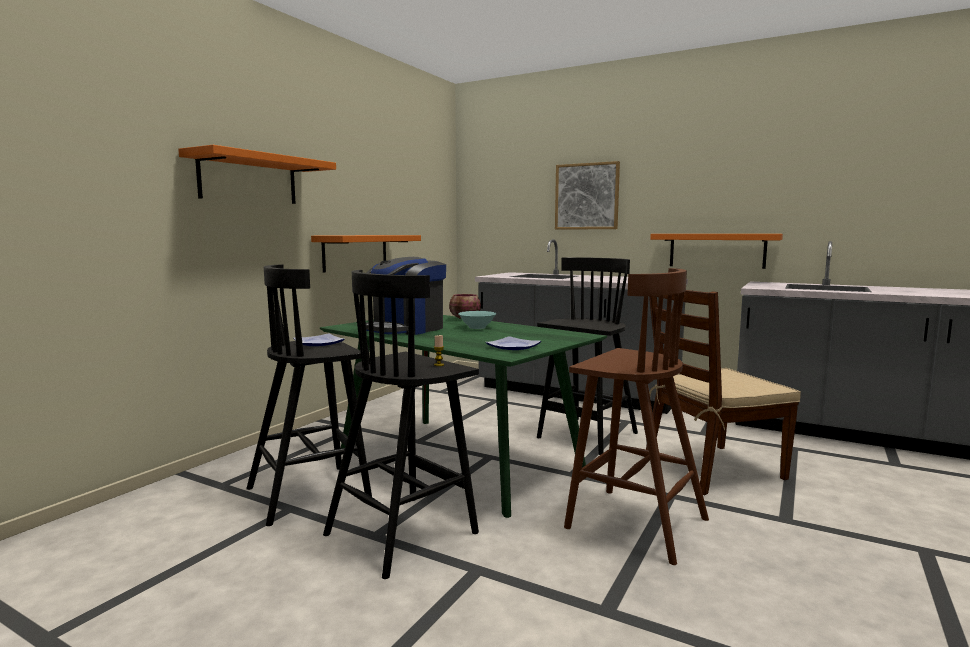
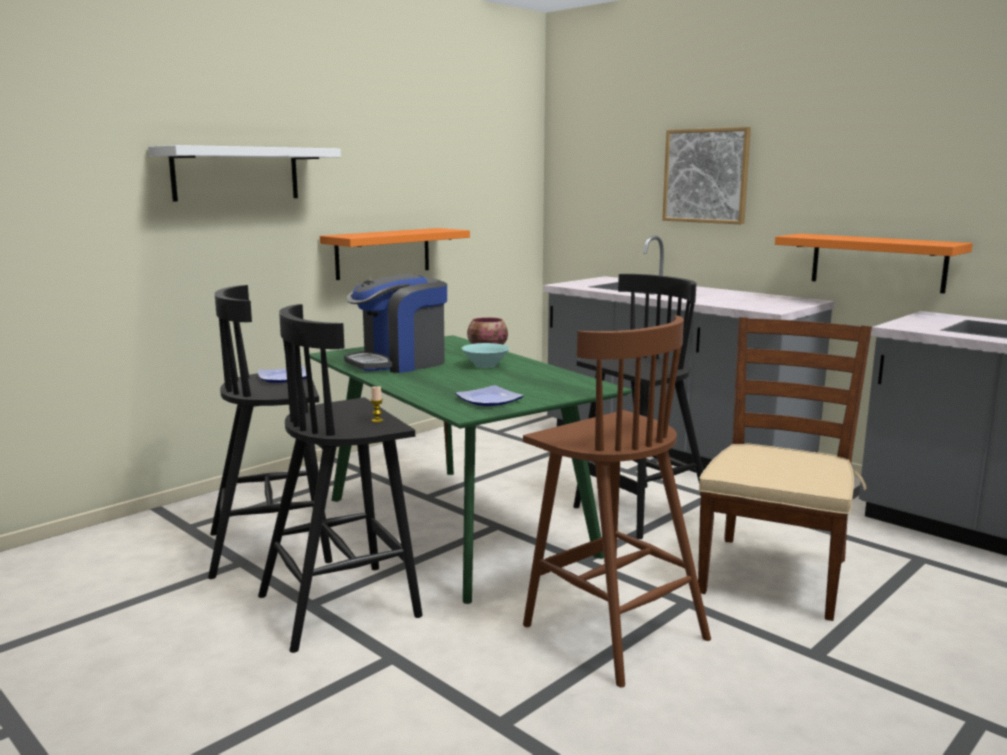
camera: 15 degrees right, 5 degrees up
orange shelf [178,145,336,204] -> white shelf [148,145,341,202]
brown chair [646,290,801,495] -> brown chair turned 120 degrees clockwise [698,317,872,621]

